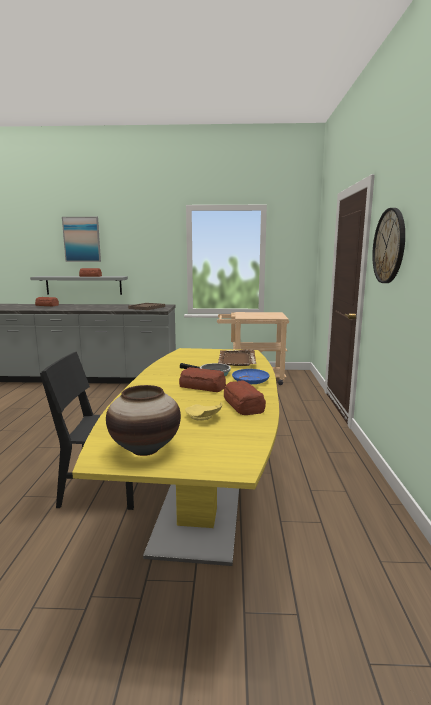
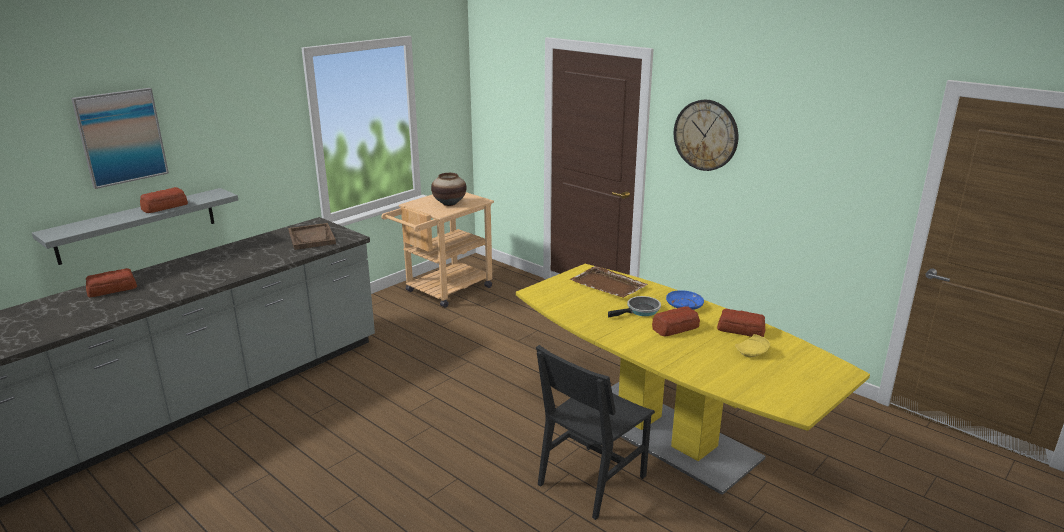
camera: 50 degrees left, 10 degrees up
vase [106,385,181,456] -> vase moved to [431,173,467,206]

